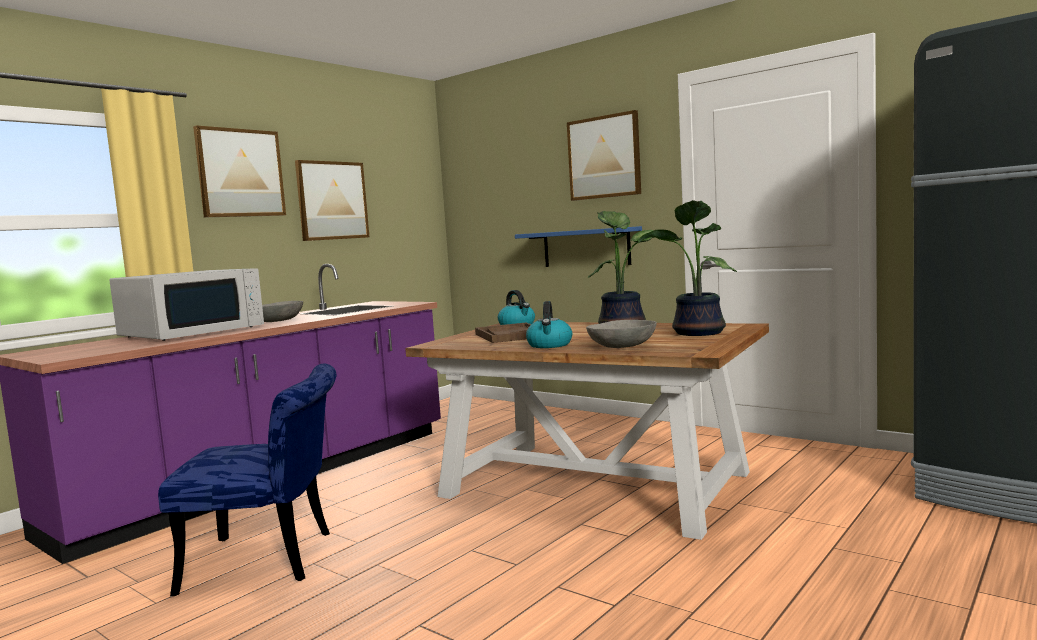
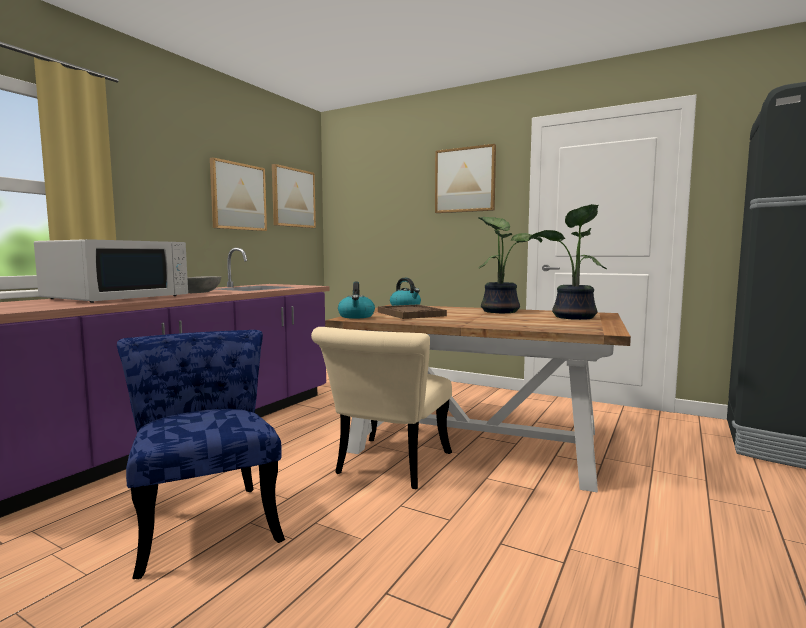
camera: 10 degrees left, 0 degrees up
blue chair [158,364,336,596] -> blue chair turned 105 degrees counterclockwise [117,330,285,579]
picture [193,125,286,217] -> picture moved to [272,164,316,228]
blue shelf [515,226,642,267] -> none
kettle [526,301,572,348] -> kettle moved to [338,282,375,319]
grey bowl [586,320,657,348] -> none
none -> beige chair [311,327,452,489]

